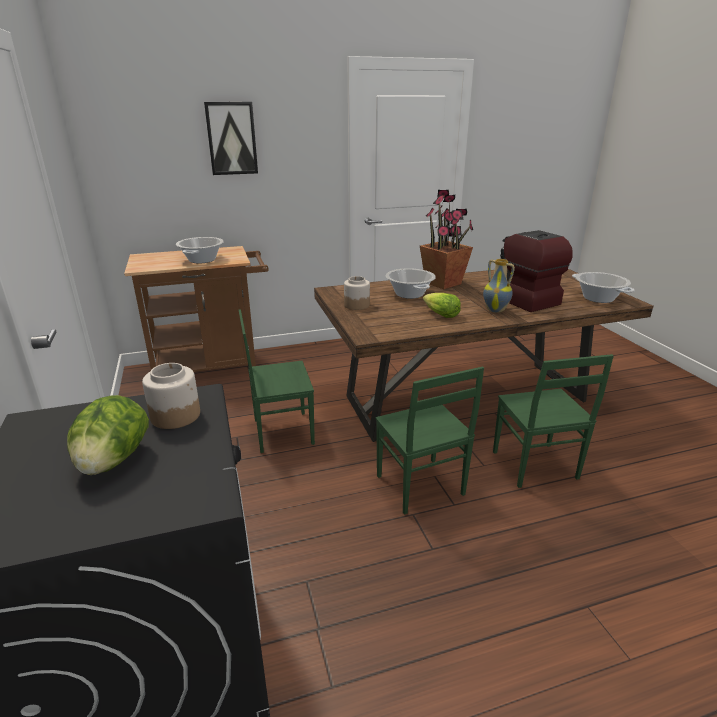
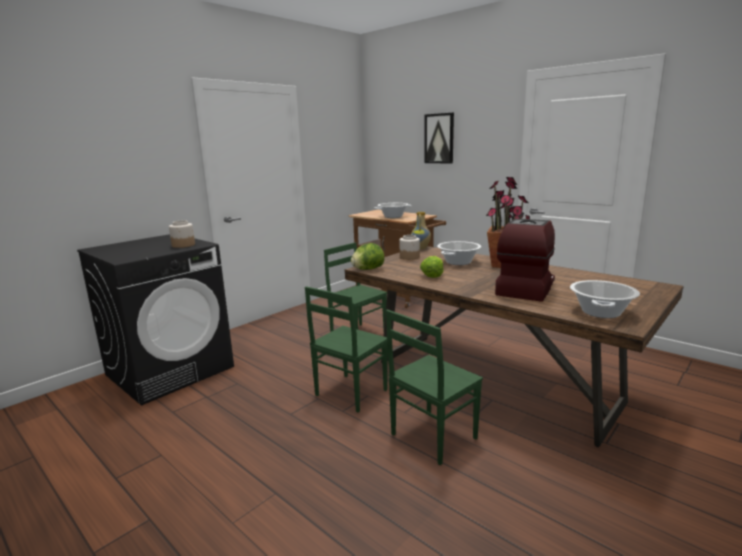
camera: 60 degrees right, 10 degrees down
lettuce [67,395,149,475] -> lettuce moved to [351,243,385,270]
vase [483,259,515,313] -> vase moved to [411,212,431,250]

